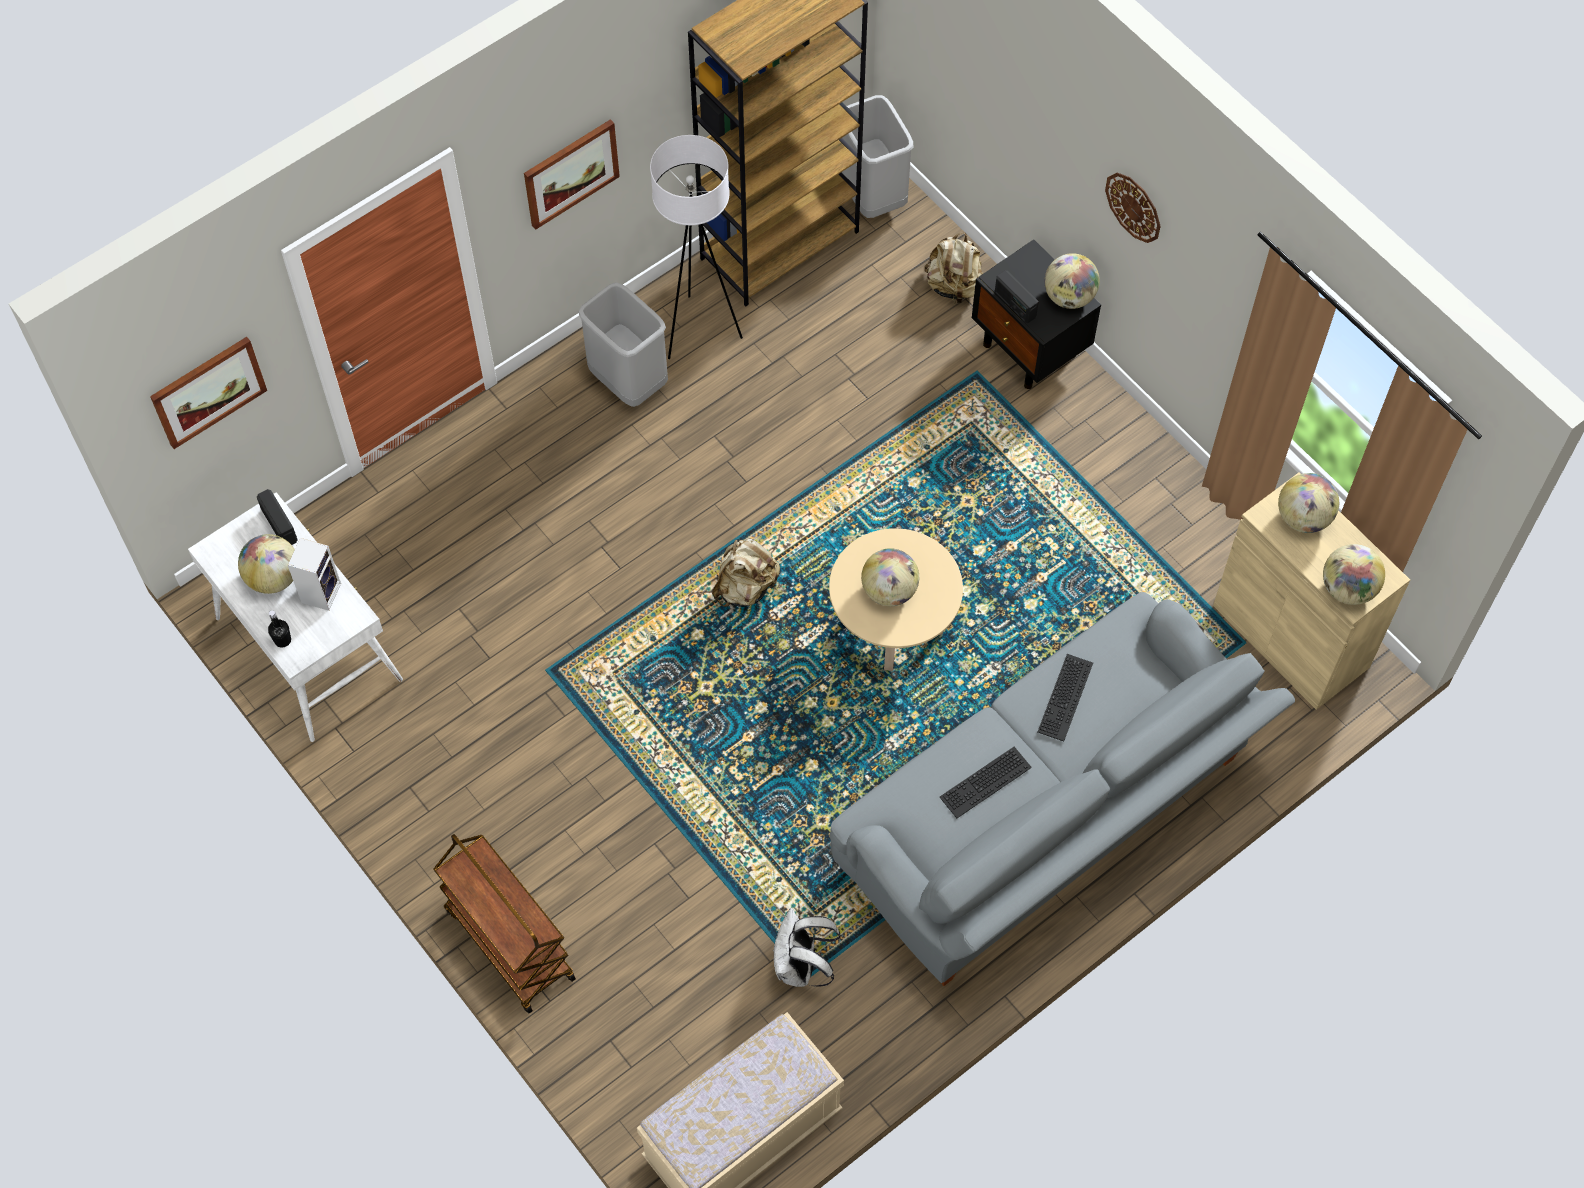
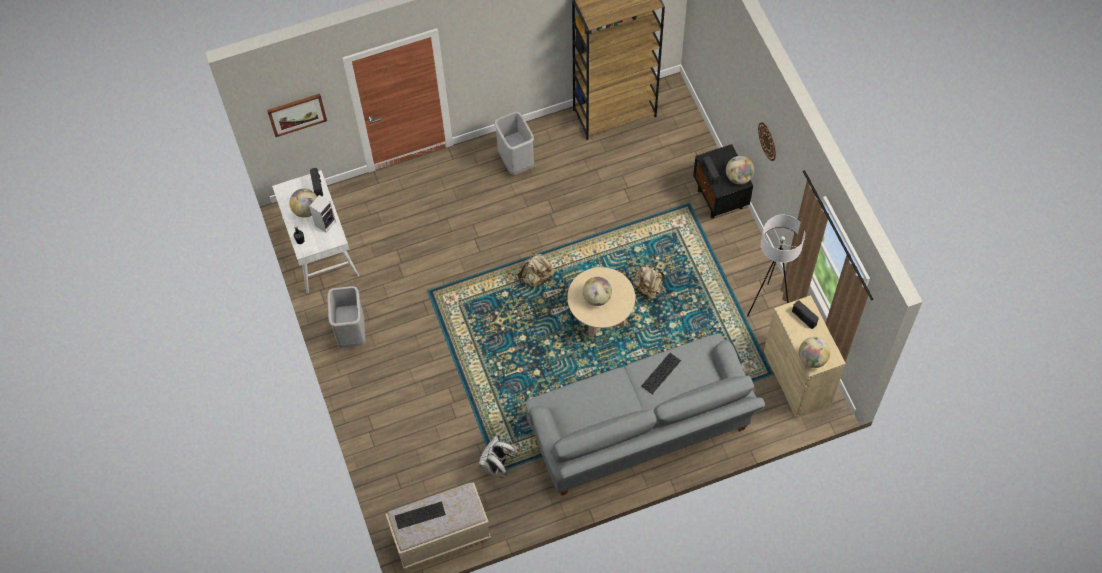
camera: 20 degrees right, 0 degrees up
brown cart [433,834,576,1013] -> none
picture [524,119,620,230] -> none
white floor lamp [650,135,743,359] -> white floor lamp moved to [747,215,805,316]
grey trash can [842,95,914,218] -> grey trash can moved to [327,286,366,348]
beige backpack [924,232,983,305] -> beige backpack moved to [632,265,664,300]
keyboard [940,747,1032,818] -> keyboard moved to [395,501,446,529]
globe [1278,473,1339,533] -> radio [792,301,819,329]

